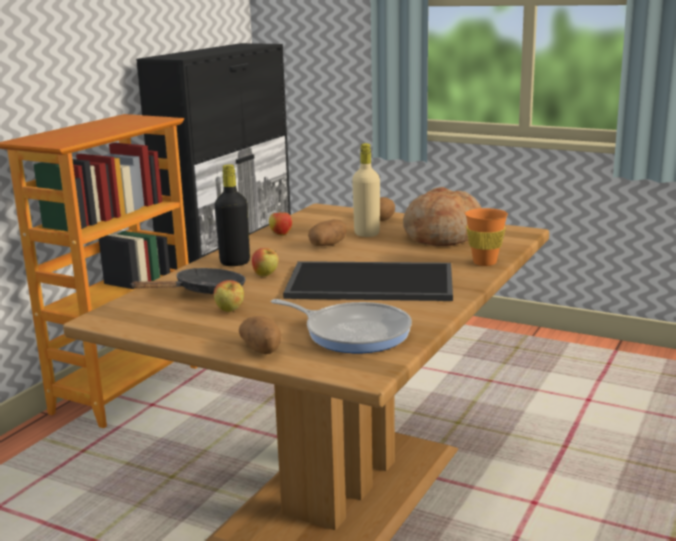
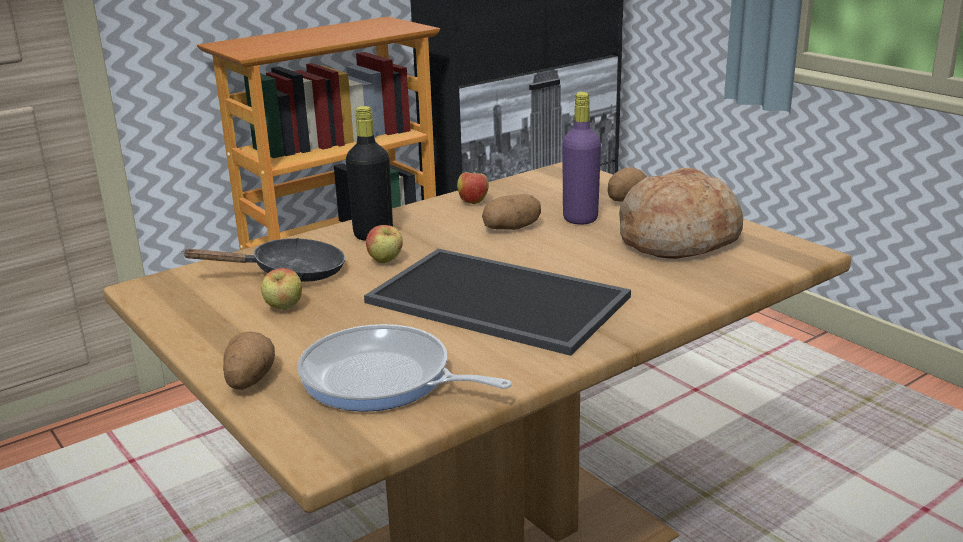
camera: 25 degrees right, 5 degrees up
frying pan [271,299,412,353] -> frying pan turned 150 degrees clockwise [297,324,512,412]
beige bottle [352,143,380,237] -> purple bottle [562,92,601,225]
orange cup [465,208,508,266] -> none

